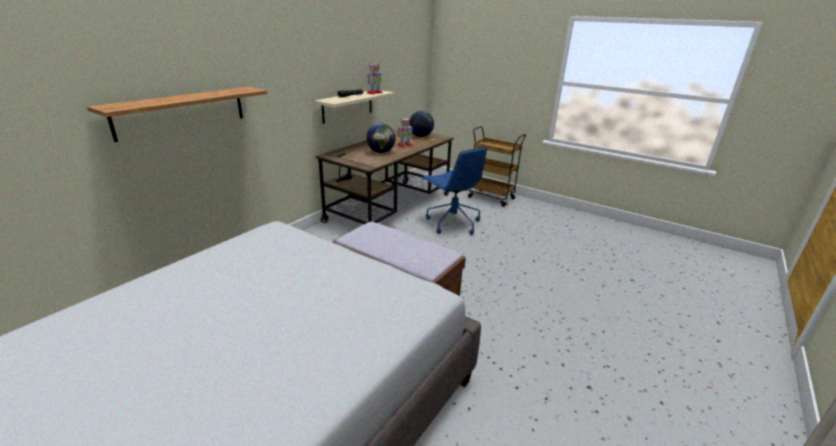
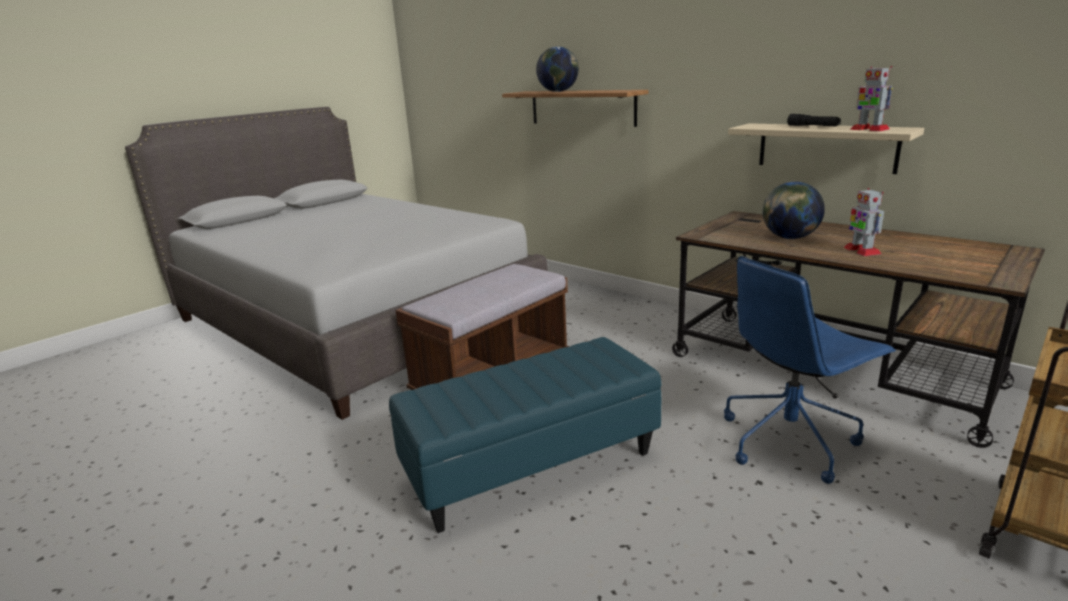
camera: 100 degrees right, 5 degrees down
globe [409,111,434,137] -> globe moved to [536,47,579,92]
none -> blue ottoman [389,337,661,533]

